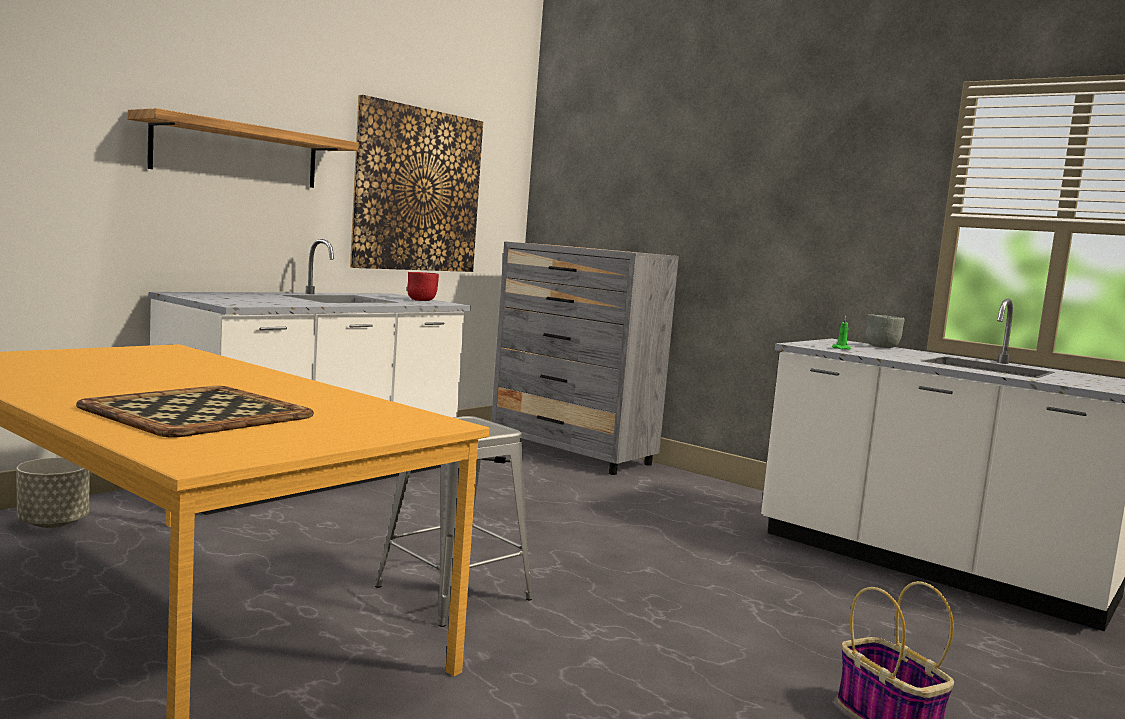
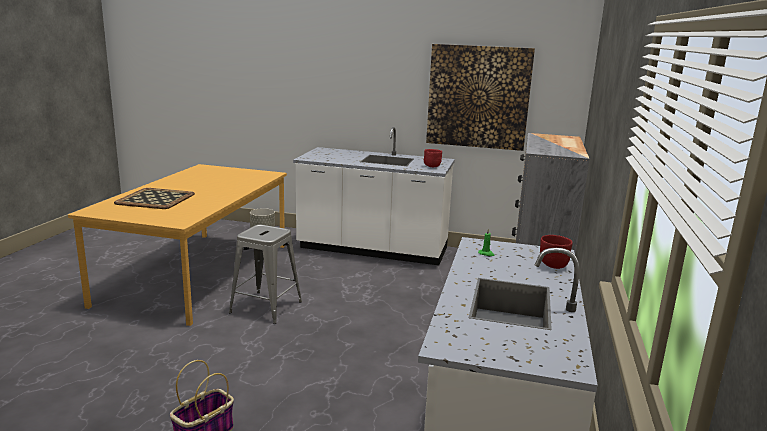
camera: 65 degrees right, 10 degrees up
shelf [128,108,359,188] -> none
grey bowl [865,314,905,348] -> red bowl [540,235,573,269]

